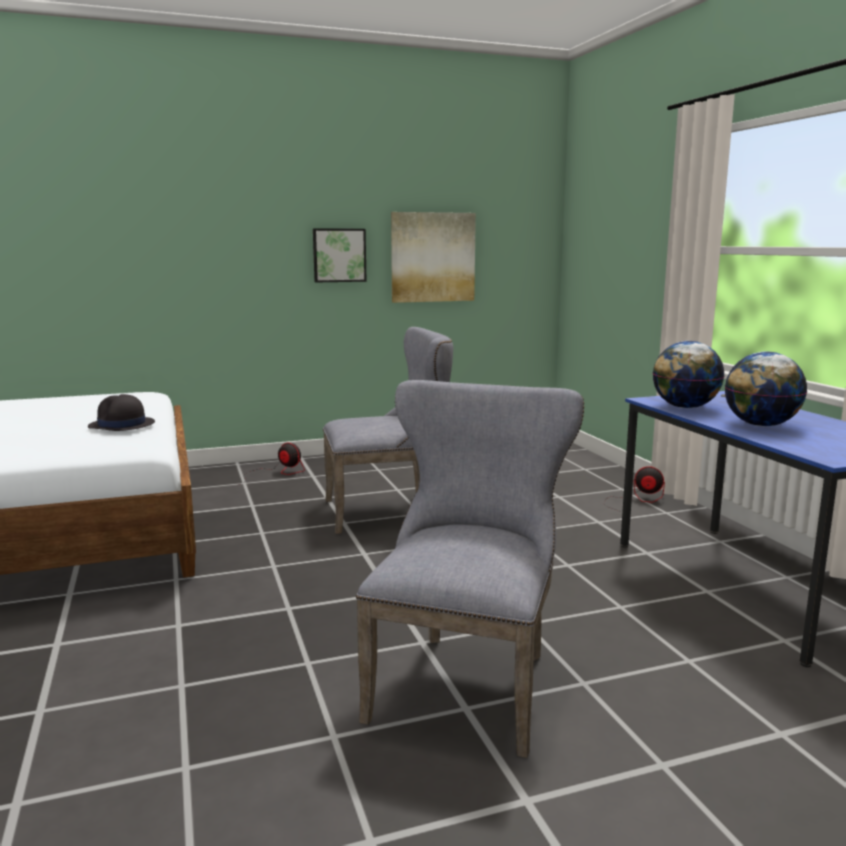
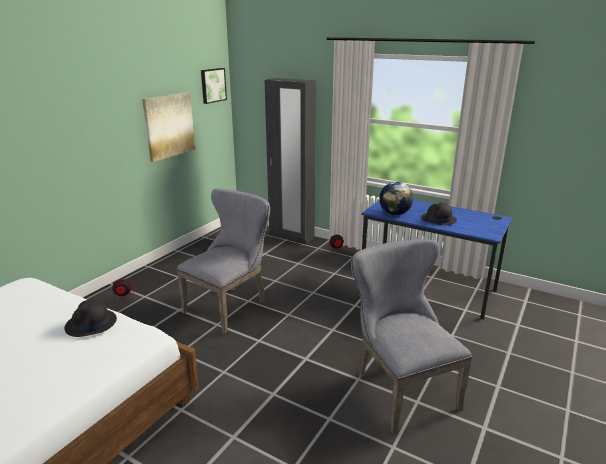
camera: 40 degrees left, 10 degrees up
picture [313,228,367,282] -> picture moved to [201,68,227,104]
globe [725,352,807,426] -> black hat [421,202,457,225]
none -> black wardrobe [265,78,316,244]

